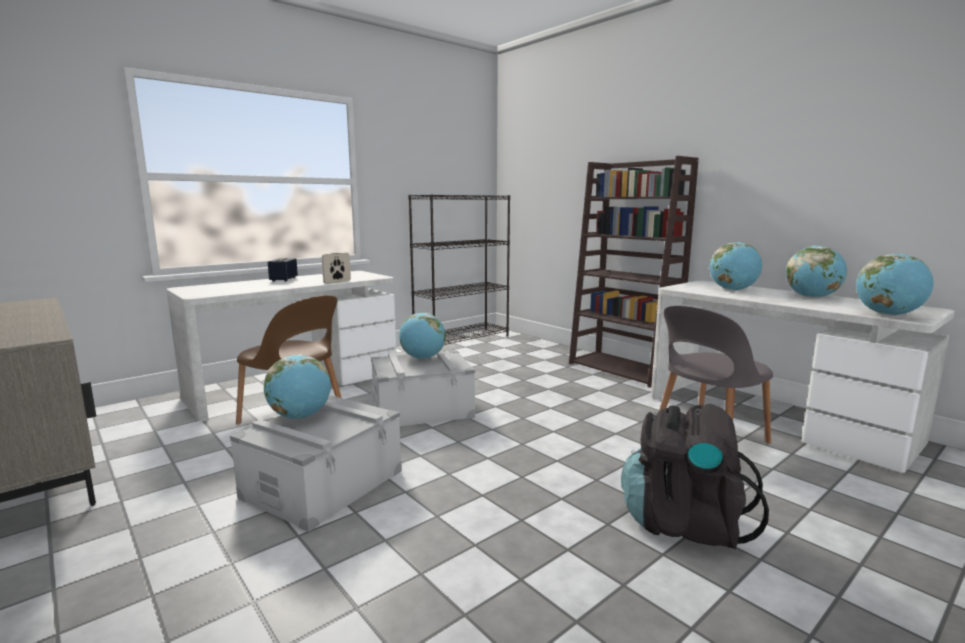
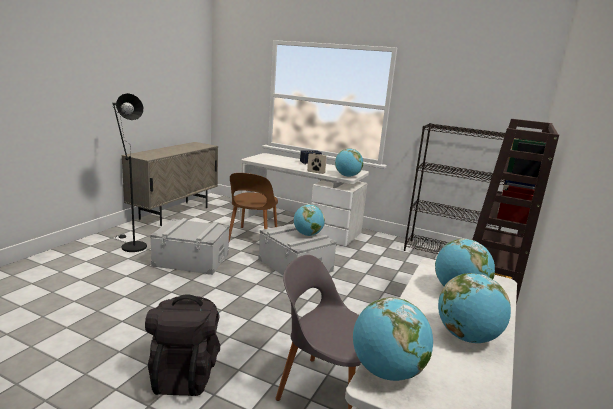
camera: 65 degrees right, 5 degrees up
globe [264,354,331,419] -> globe moved to [335,148,363,177]
none -> black floor lamp [112,93,147,252]

